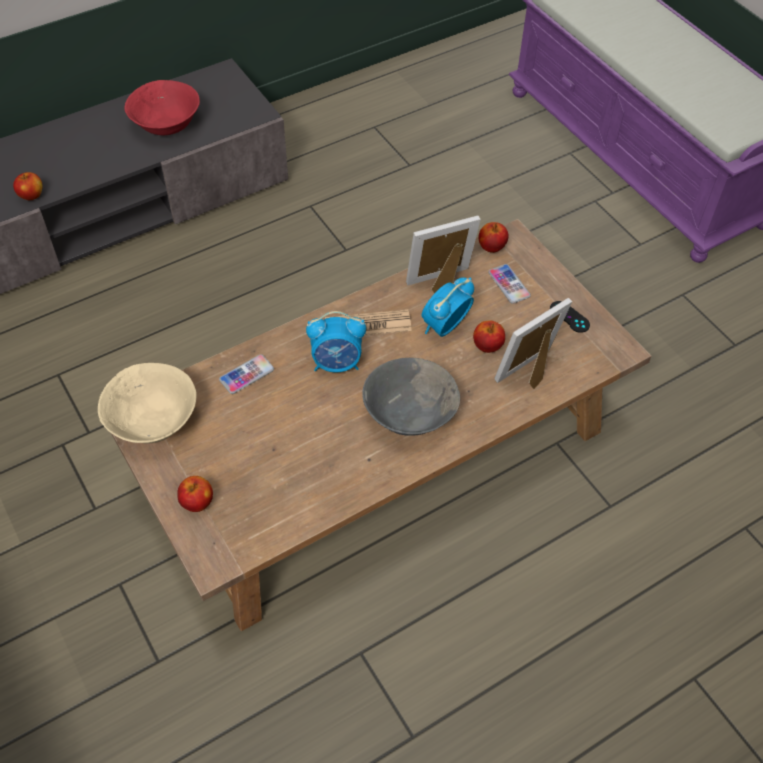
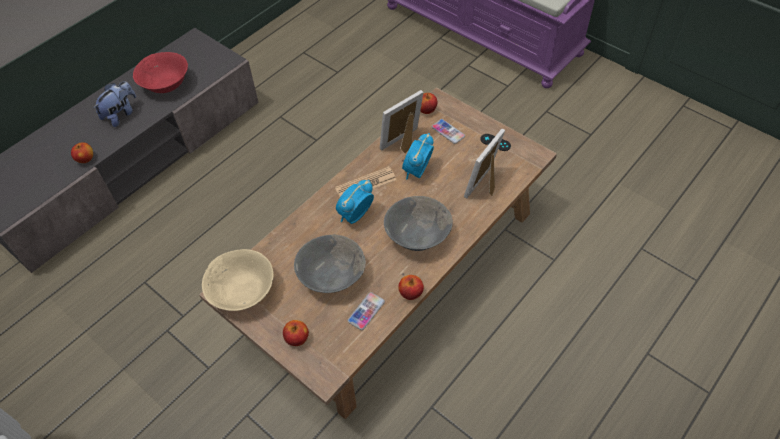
camera: 15 degrees left, 0 degrees up
phone [219,354,274,394] -> phone moved to [348,292,385,330]
alarm clock [306,311,366,372] -> alarm clock turned 150 degrees clockwise [336,180,374,224]
apple [473,320,505,353] -> apple moved to [398,275,424,300]
none -> plush toy [94,81,136,127]
none -> grey bowl [294,235,366,293]

